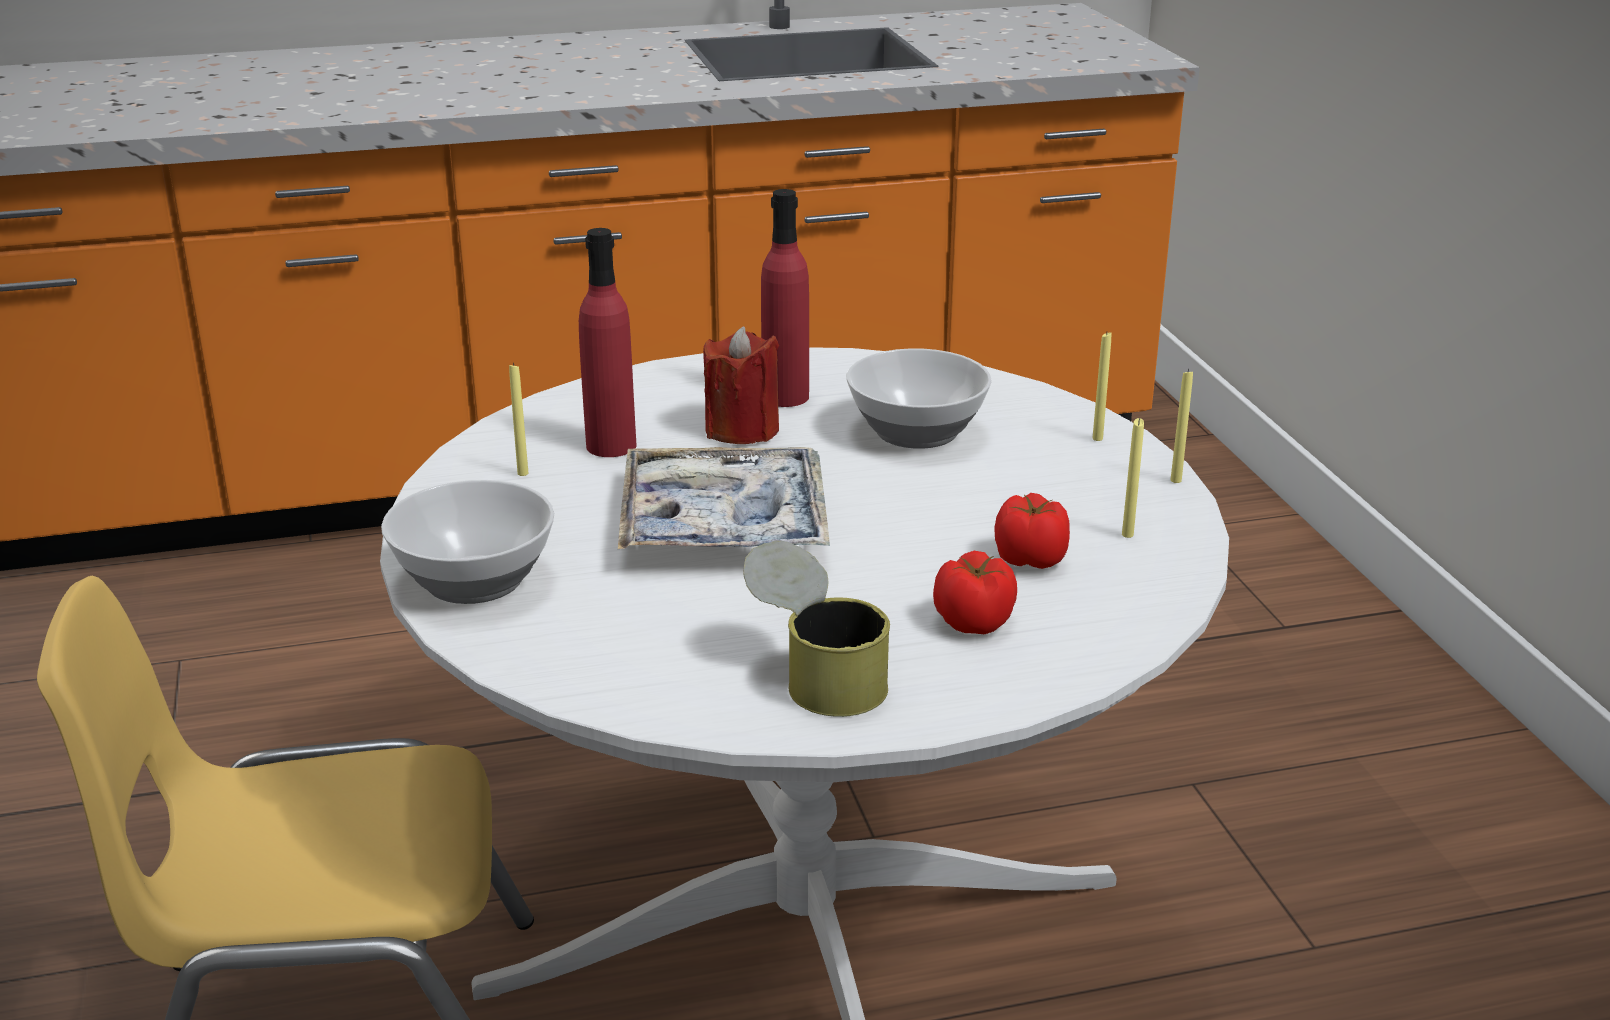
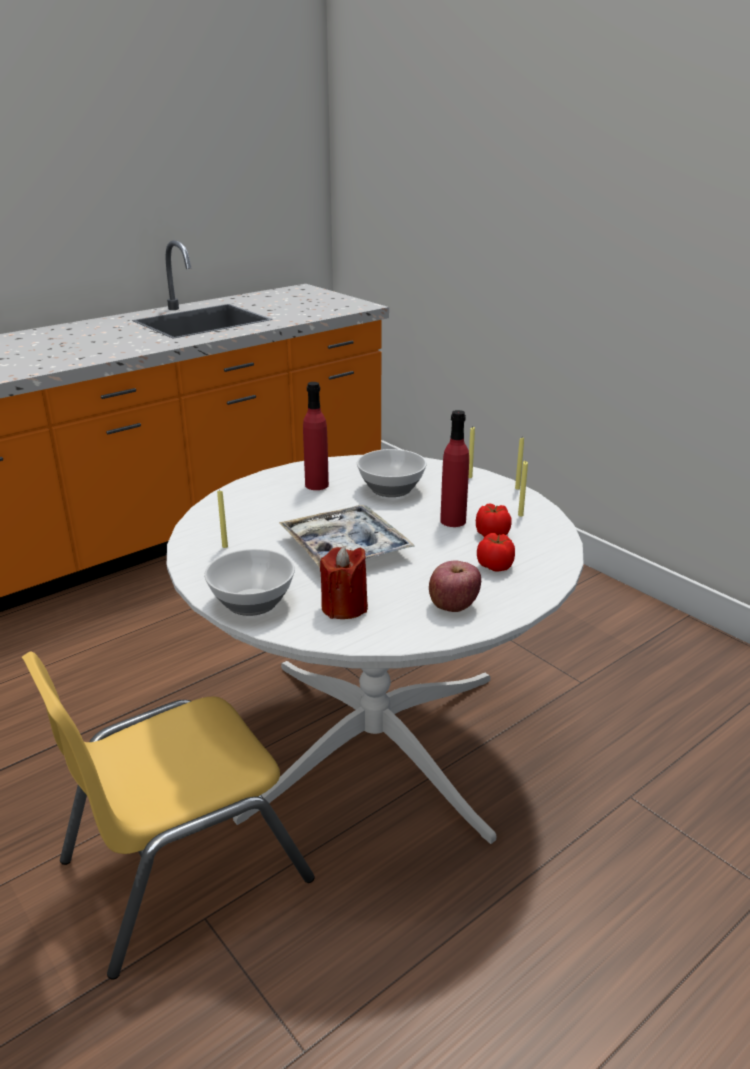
camera: 25 degrees left, 0 degrees up
red bottle [579,228,636,457] -> red bottle moved to [440,410,469,527]
red candle [703,326,779,444] -> red candle moved to [320,546,368,619]
can [743,541,890,717] -> apple [429,560,481,612]

